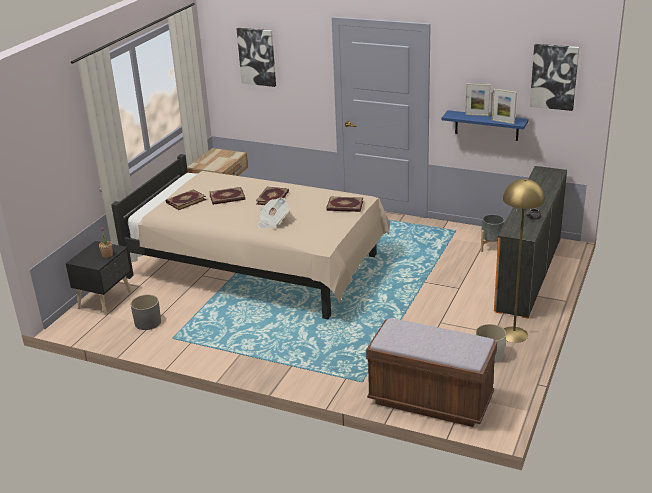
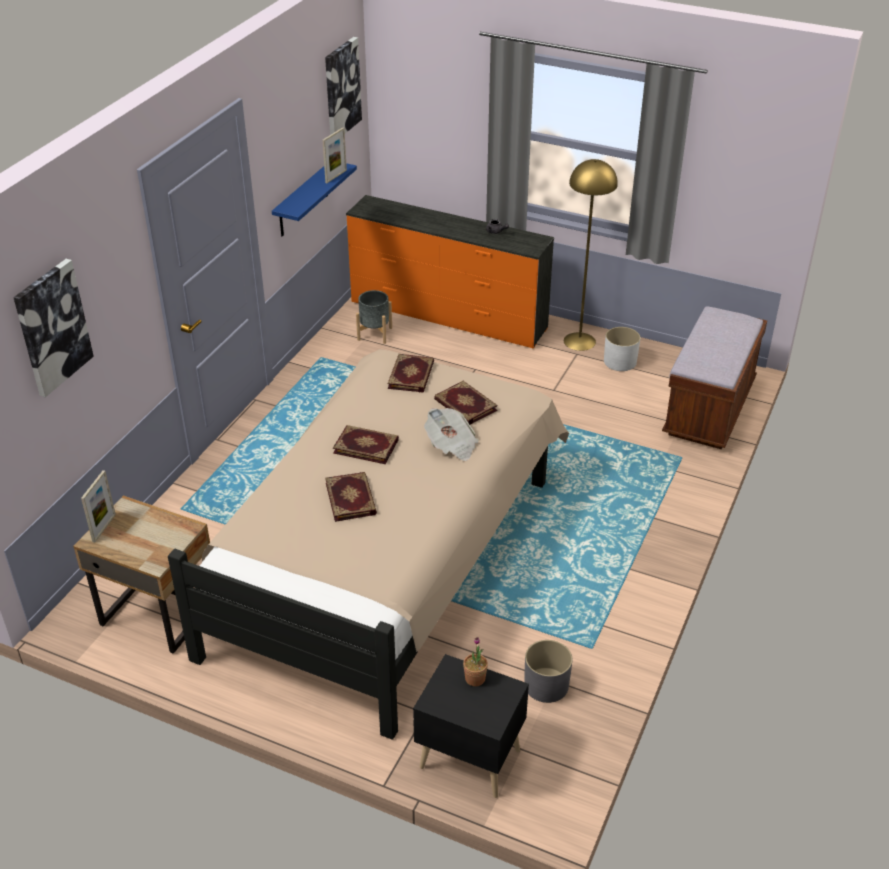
camera: 90 degrees left, 10 degrees up
book [166,189,206,210] -> book moved to [434,381,498,425]
picture frame [465,84,490,116] -> picture frame moved to [81,470,116,543]

